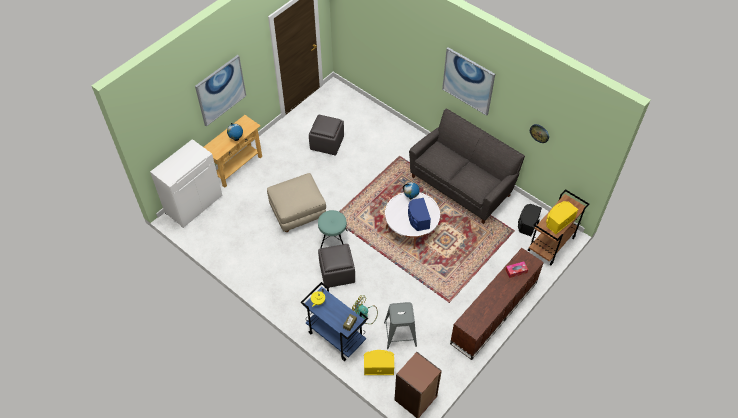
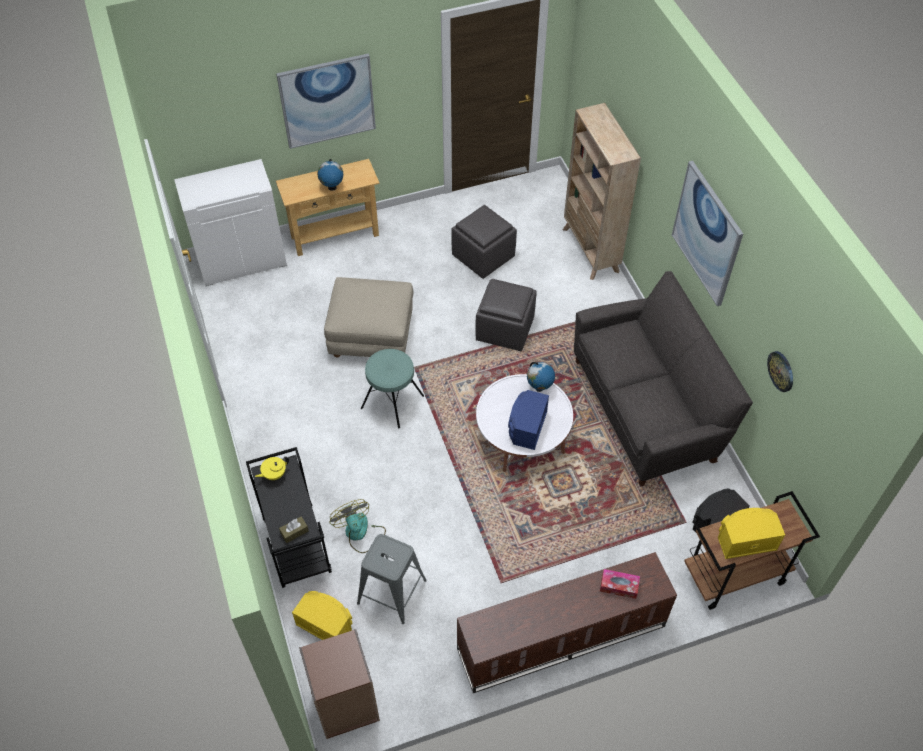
camera: 30 degrees right, 0 degrees up
blue cart [301,282,368,361] -> black cart [246,447,332,588]
grey ottoman [318,244,355,288] -> grey ottoman moved to [475,279,537,351]
none -> beige bookcase [563,103,641,280]

